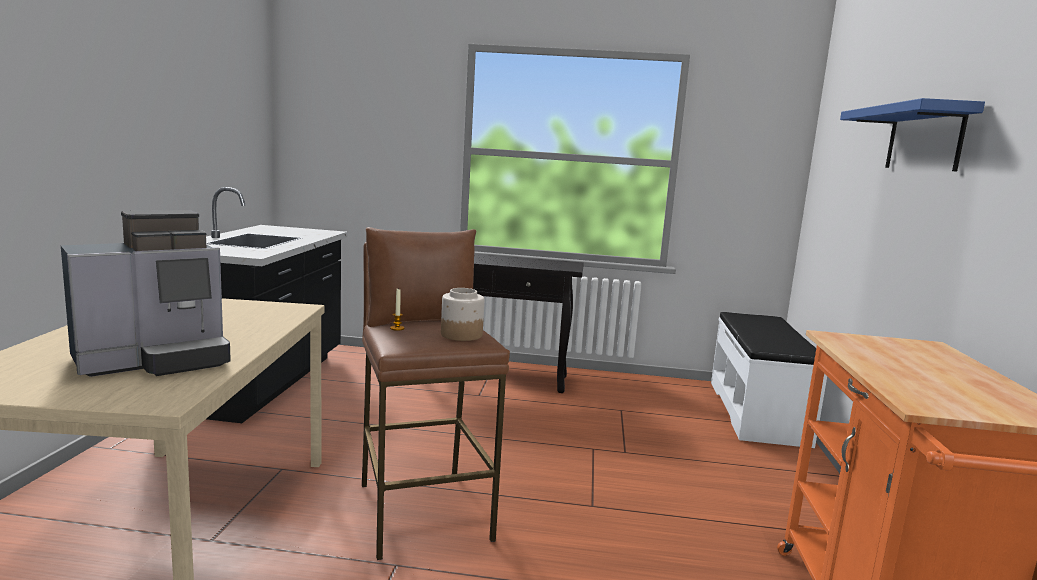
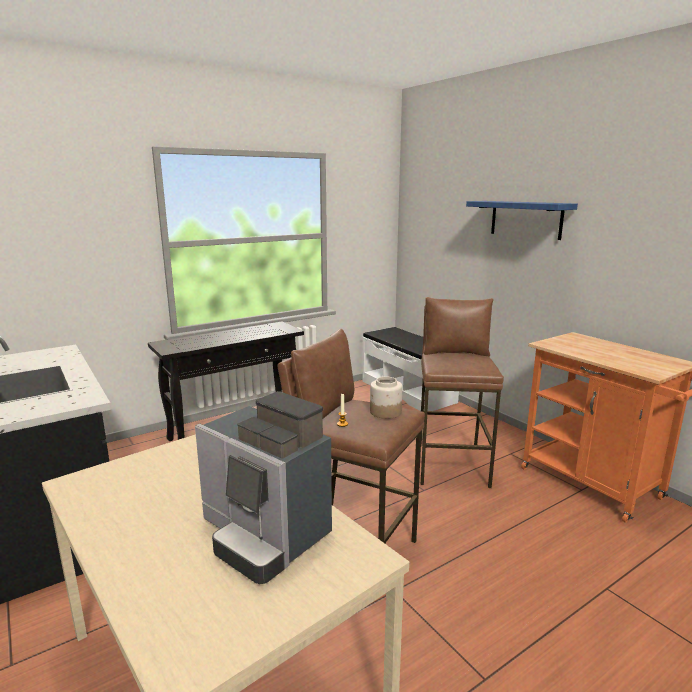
camera: 40 degrees left, 5 degrees up
coffee machine [61,210,231,377] -> coffee machine turned 120 degrees clockwise [195,391,332,584]
none -> brown stool [421,297,504,488]

